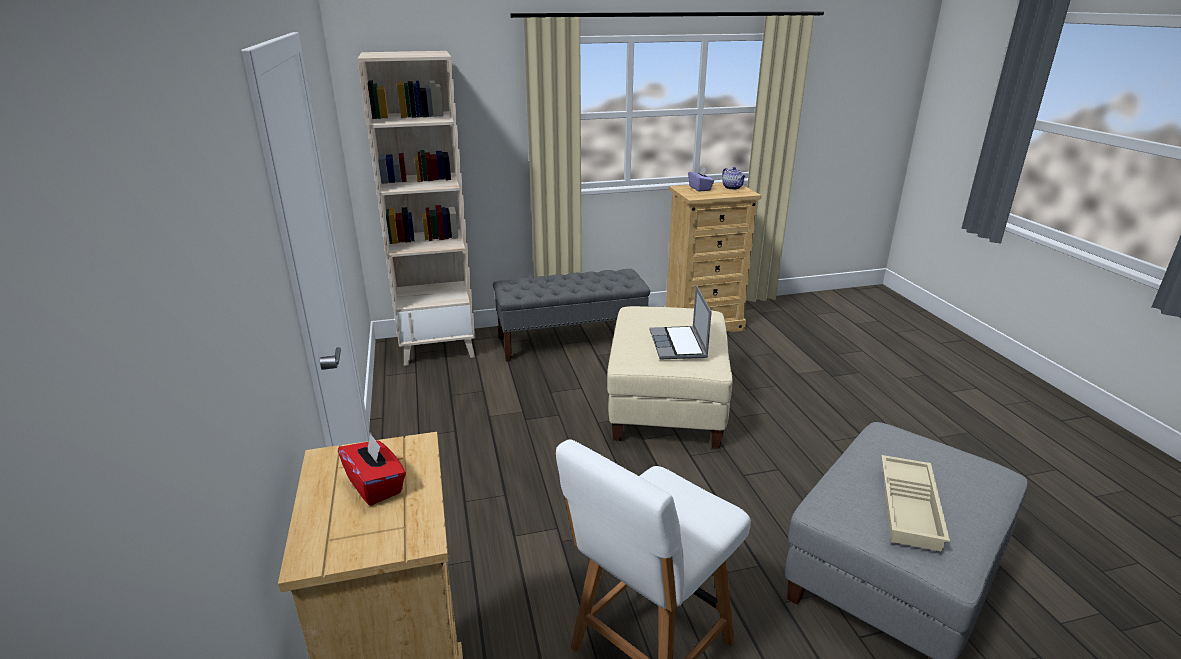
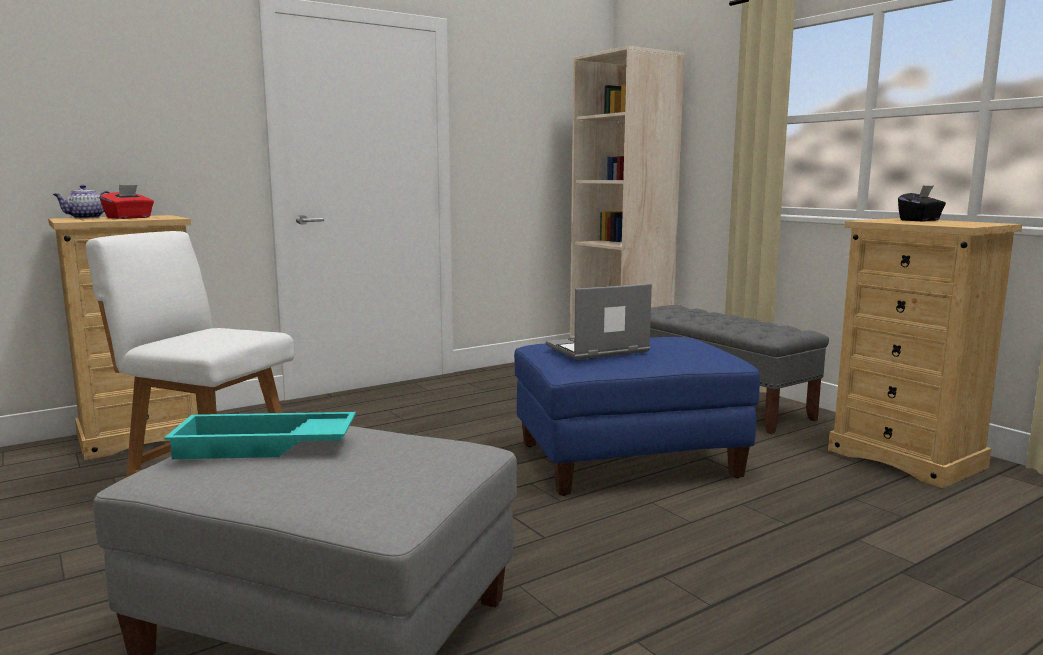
camera: 70 degrees right, 15 degrees down
beige ottoman [607,306,733,448] -> blue ottoman [514,337,760,496]
purple tissue box [688,166,714,192] -> black tissue box [898,185,946,222]
teapot [722,167,746,190] -> teapot moved to [53,185,110,219]
beige tray [881,455,950,552] -> turquoise tray [164,412,356,459]

